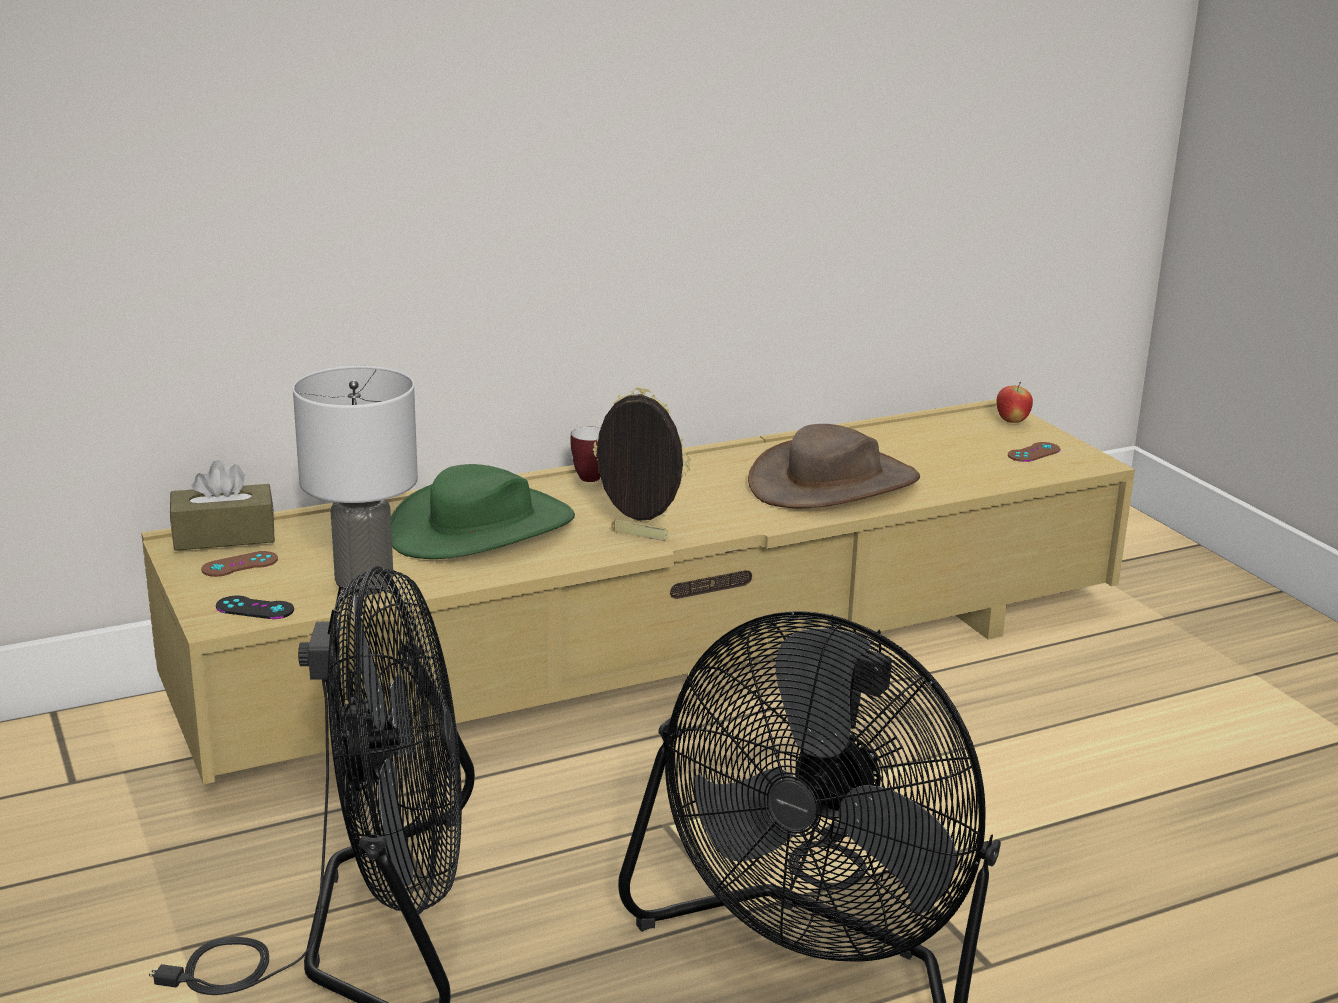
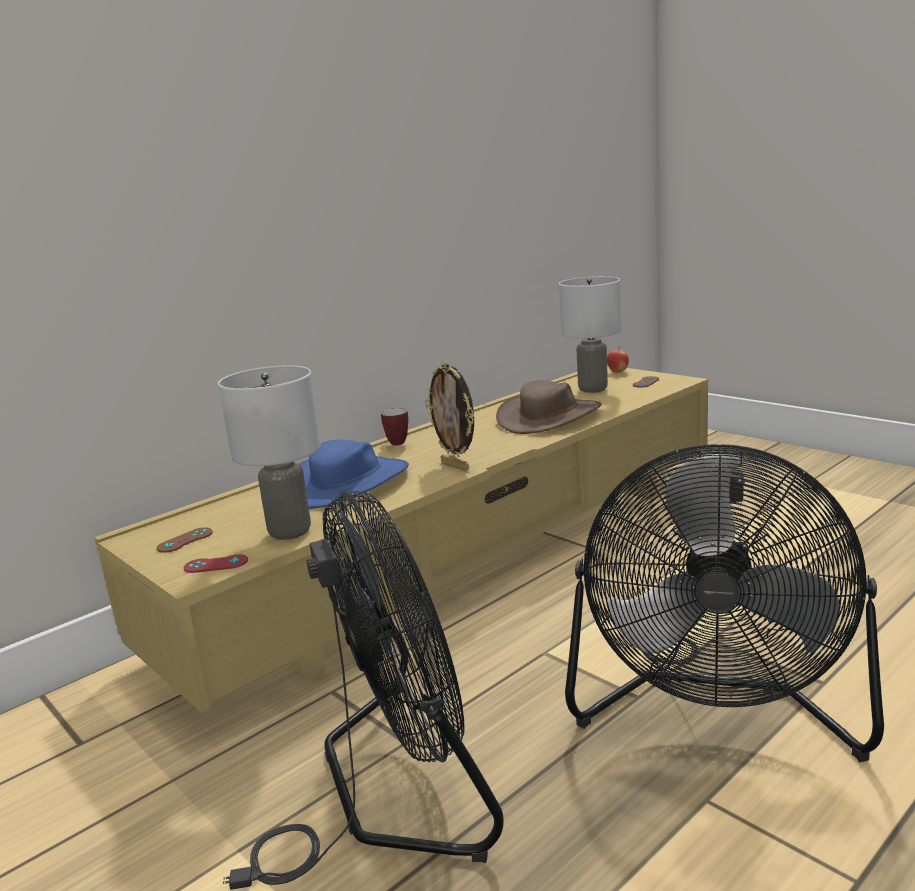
camera: 15 degrees left, 5 degrees down
brown tissue box [170,460,275,551] -> none
black game controller [216,596,294,619] -> red game controller [184,554,248,573]
green hat [391,464,575,559] -> blue hat [299,439,409,509]
picture frame [593,387,691,541] -> picture frame turned 135 degrees counterclockwise [425,361,474,471]
none -> white table lamp [559,276,621,393]

